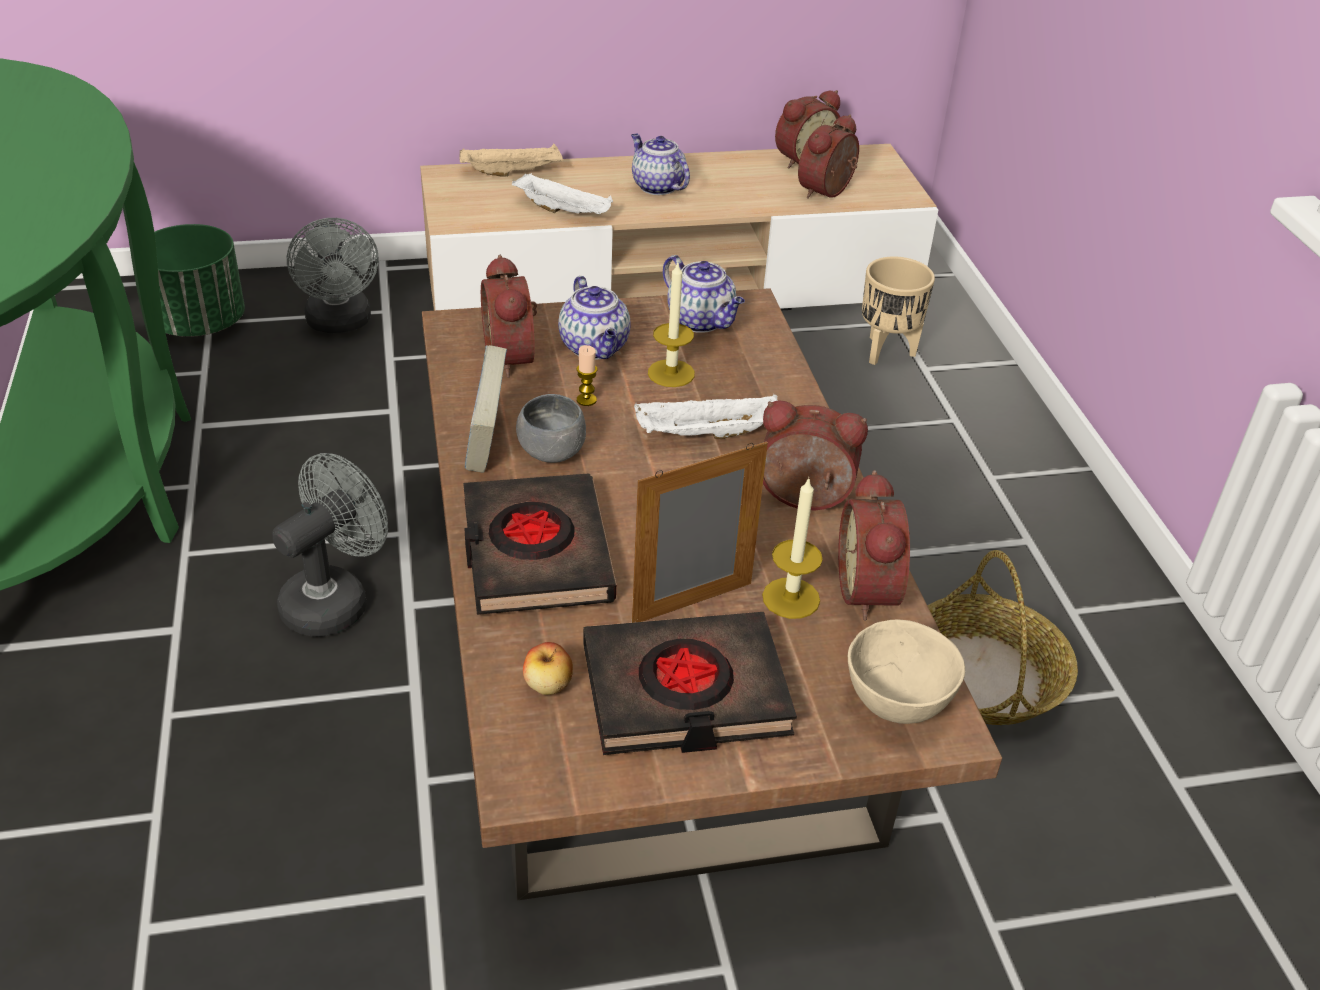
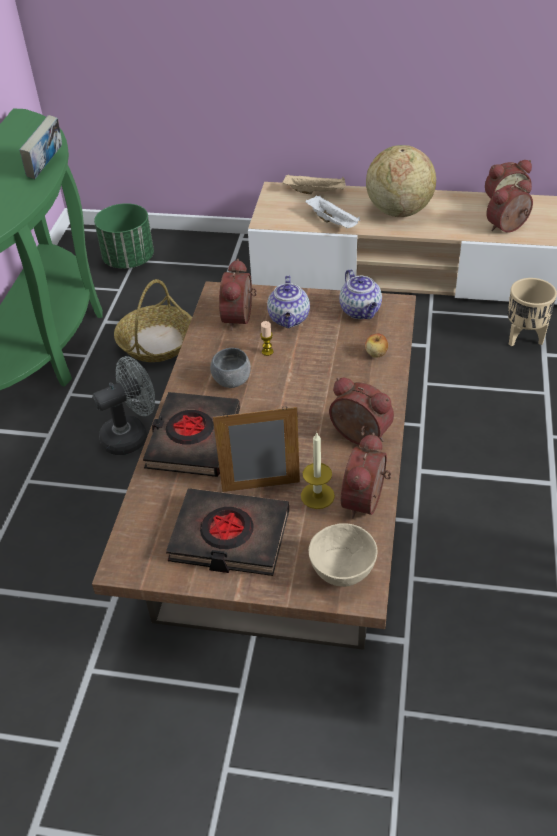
camera: 25 degrees right, 5 degrees up
grey fan [287,218,379,333] -> none
book [465,345,507,473] -> book moved to [19,115,62,179]
apple [523,642,573,695] -> apple moved to [365,333,388,358]
teapot [631,133,690,195] -> globe [366,145,436,217]
white tray [634,394,778,439] -> none
candle [648,263,695,387] -> none
basket [928,550,1078,725] -> basket moved to [114,279,192,362]

